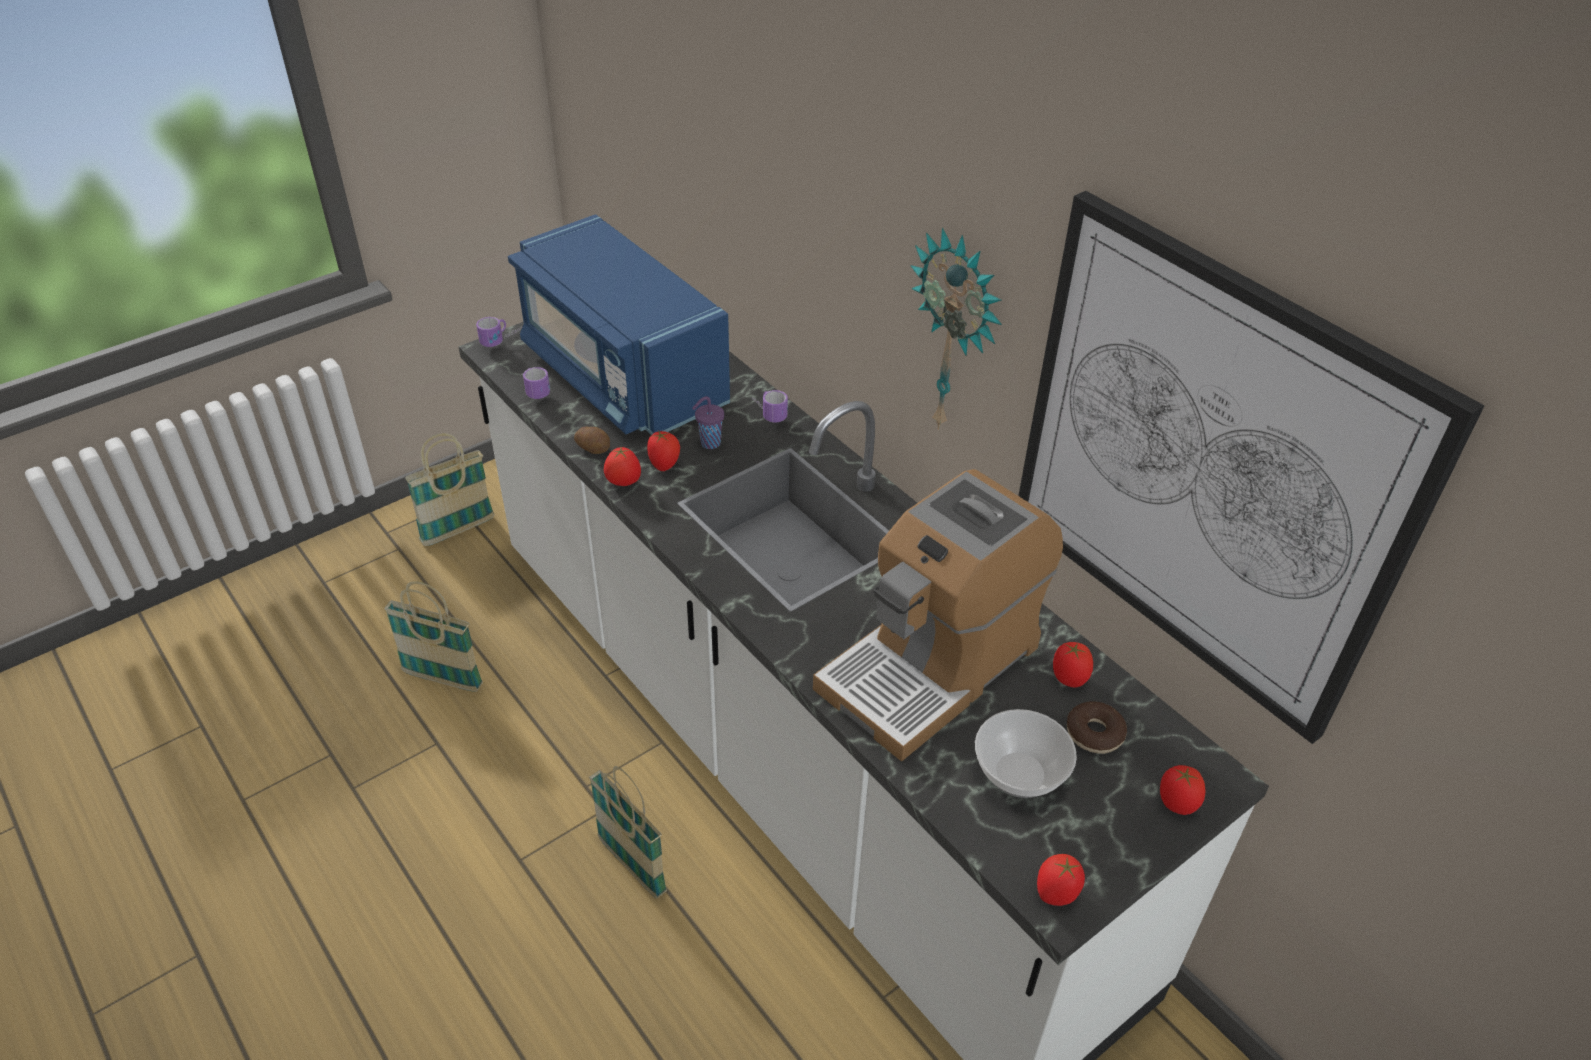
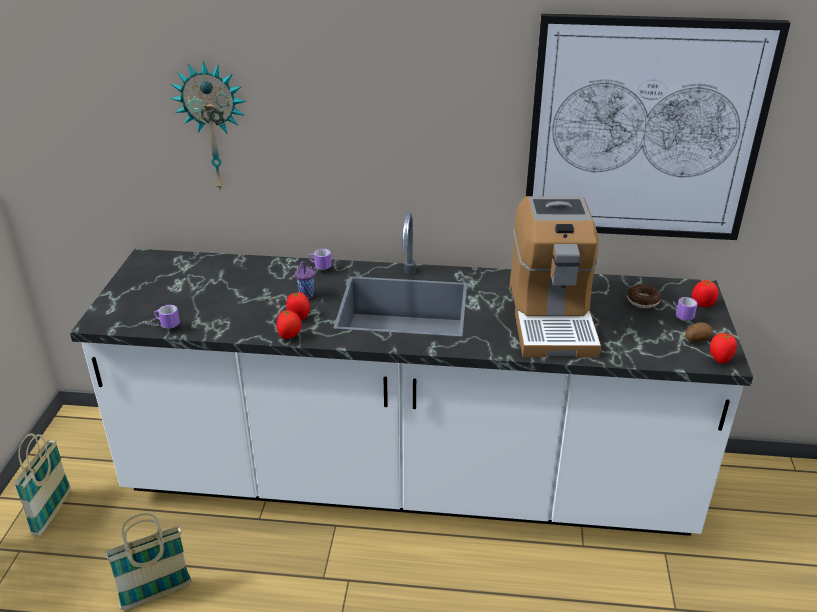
camera: 45 degrees left, 10 degrees down
mug [476,317,522,347] -> mug moved to [673,297,698,321]
blue microwave [508,214,730,435] -> none
potato [574,427,610,454] -> potato moved to [685,322,713,342]
basket [589,766,667,899] -> none
wall clock [910,228,1002,430] -> wall clock moved to [171,61,246,192]
bowl [975,709,1077,798] -> none
tomato [1053,642,1093,687] -> none

